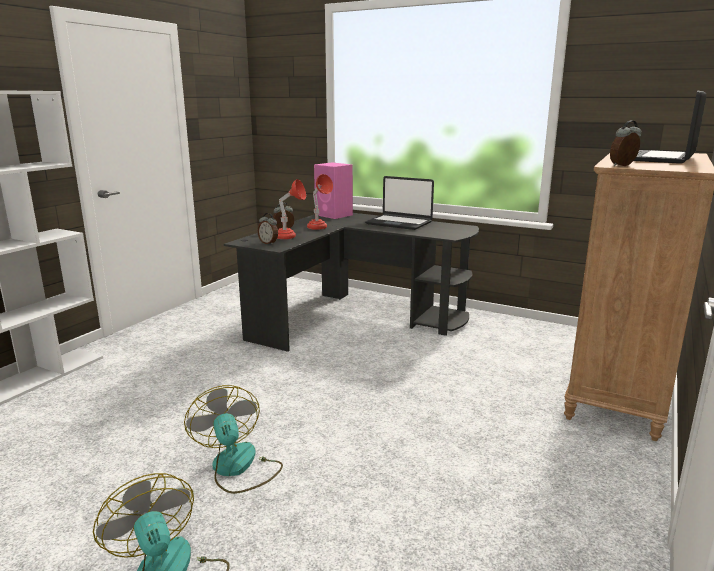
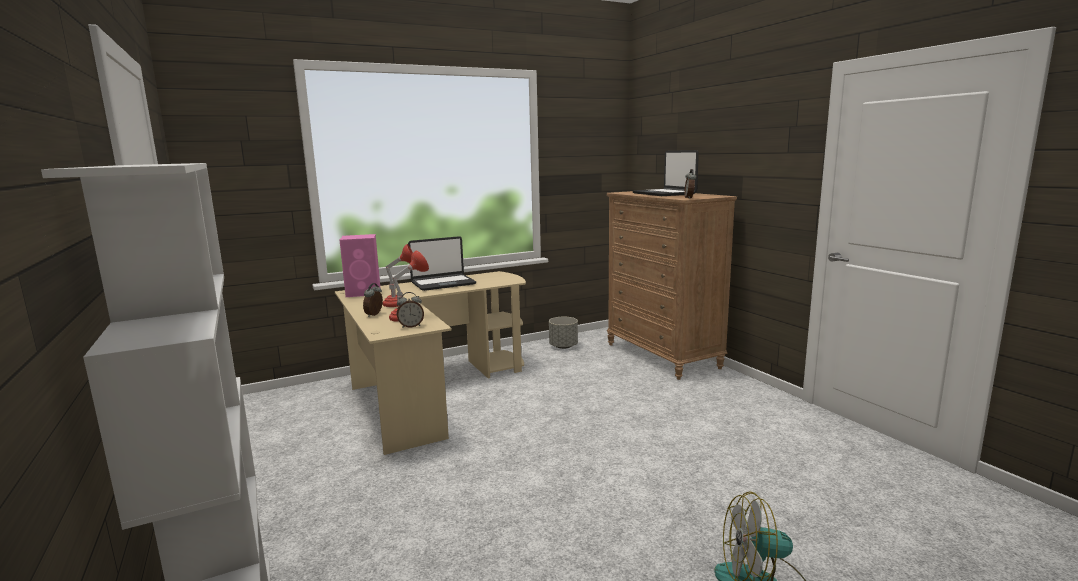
camera: 55 degrees left, 5 degrees down
fan [184,385,283,494] -> none
black desk [224,213,479,352] -> beige desk [335,271,526,455]
none -> grey planter [549,317,578,349]

